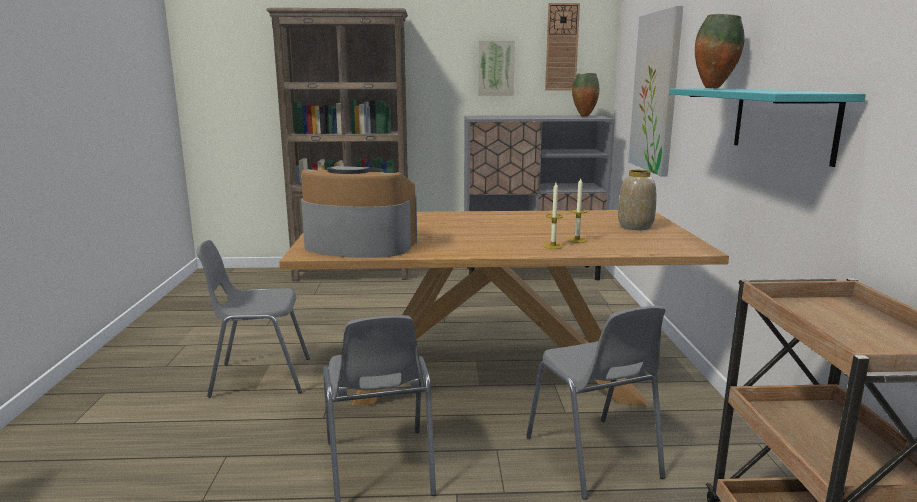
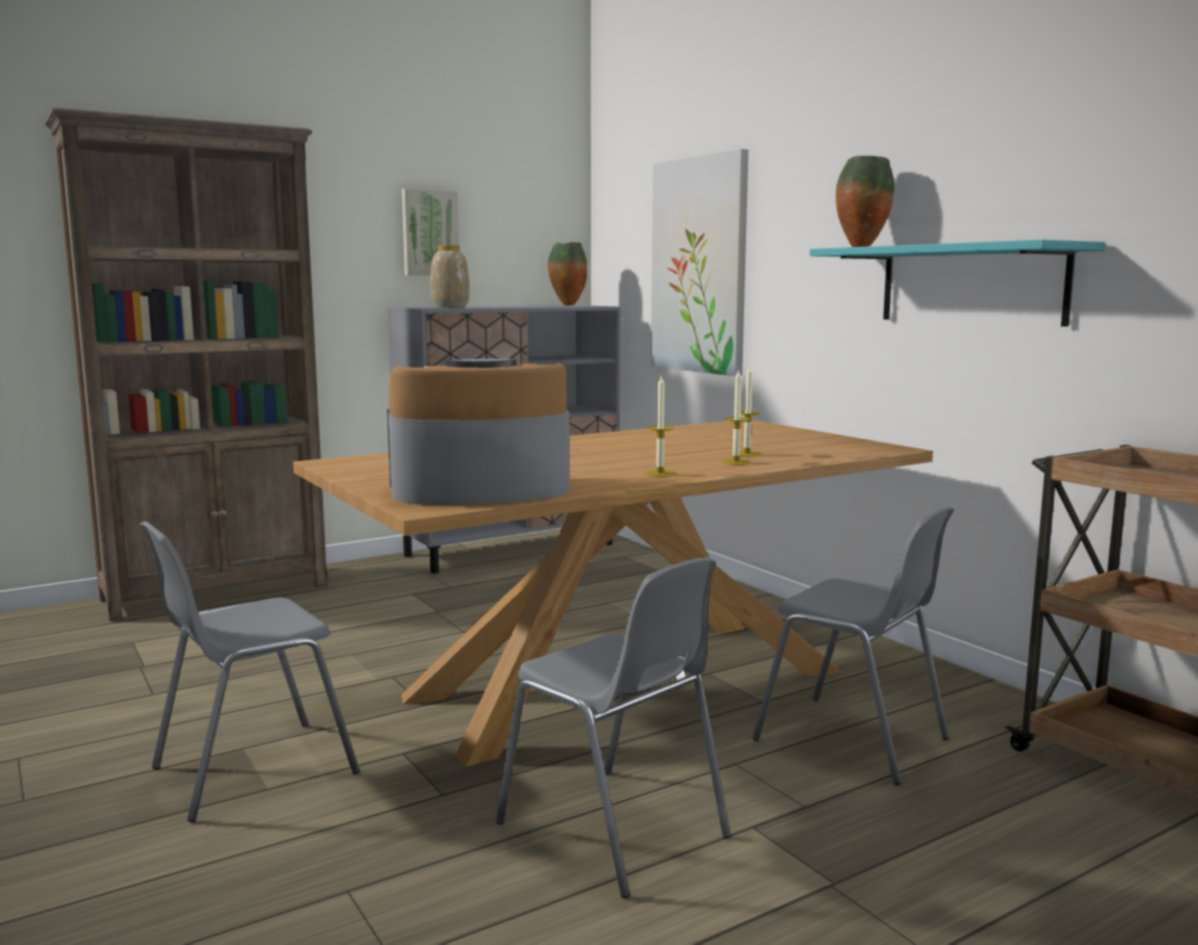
camera: 30 degrees left, 5 degrees down
wall clock [545,3,580,90] -> none
vase [618,170,656,230] -> vase moved to [431,245,470,308]
none -> candle [645,374,675,477]

